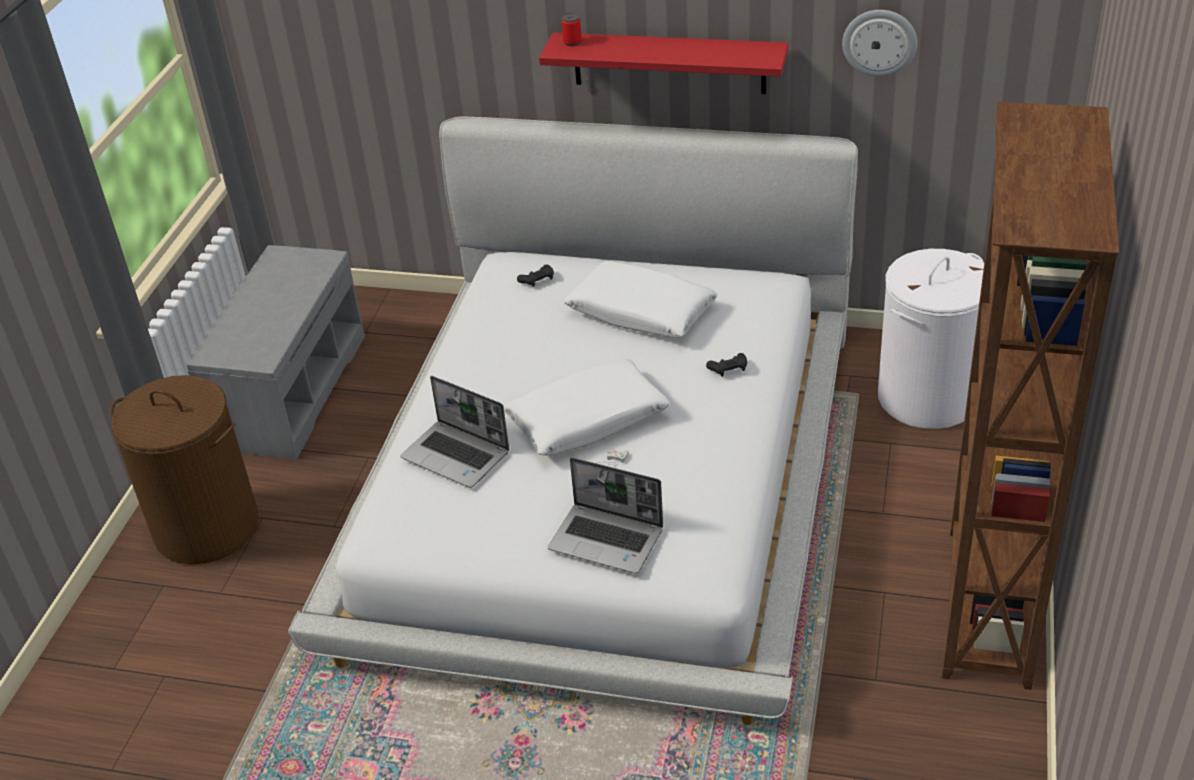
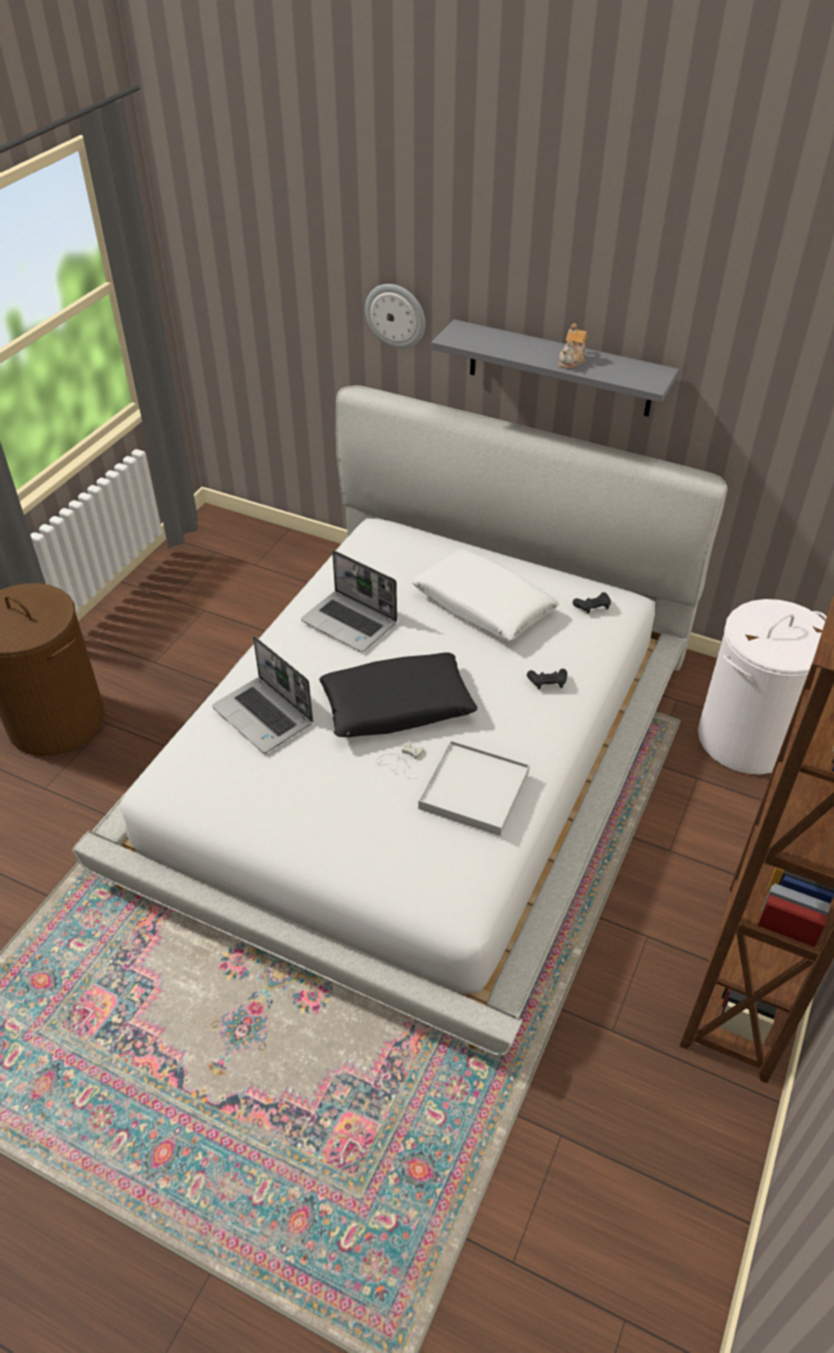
camera: 10 degrees right, 5 degrees up
grey bench [186,245,365,459] -> none
white pillow [504,359,671,456] -> black pillow [319,652,477,737]
black game controller [517,264,554,287] -> black game controller moved to [573,592,611,614]
red shelf [539,32,788,94] -> grey shelf [431,319,679,416]
laptop [548,457,663,574] -> laptop moved to [301,550,397,652]
can [561,13,582,46] -> none
wall clock [842,10,917,77] -> wall clock moved to [365,284,425,349]
none -> white tray [418,740,530,836]
none -> teapot [558,323,587,369]

